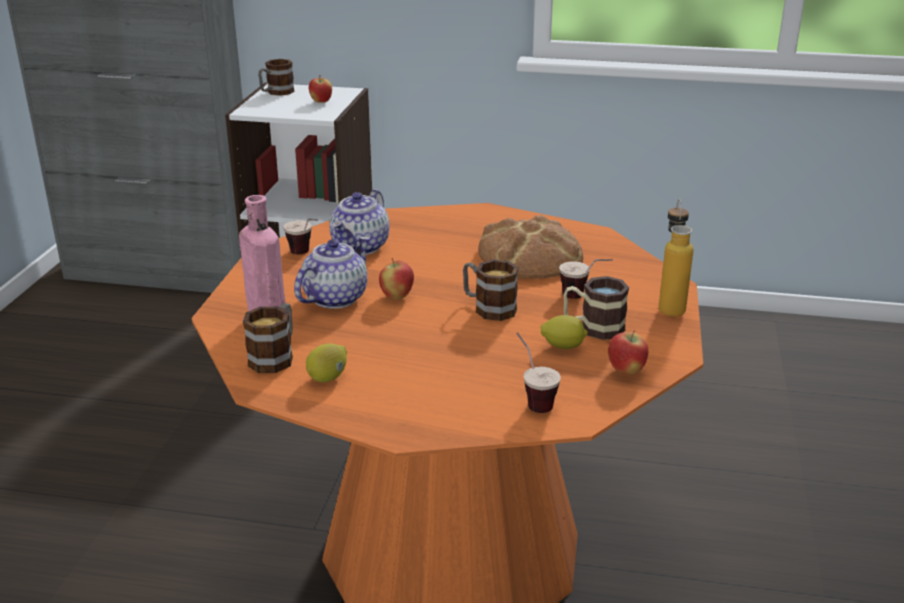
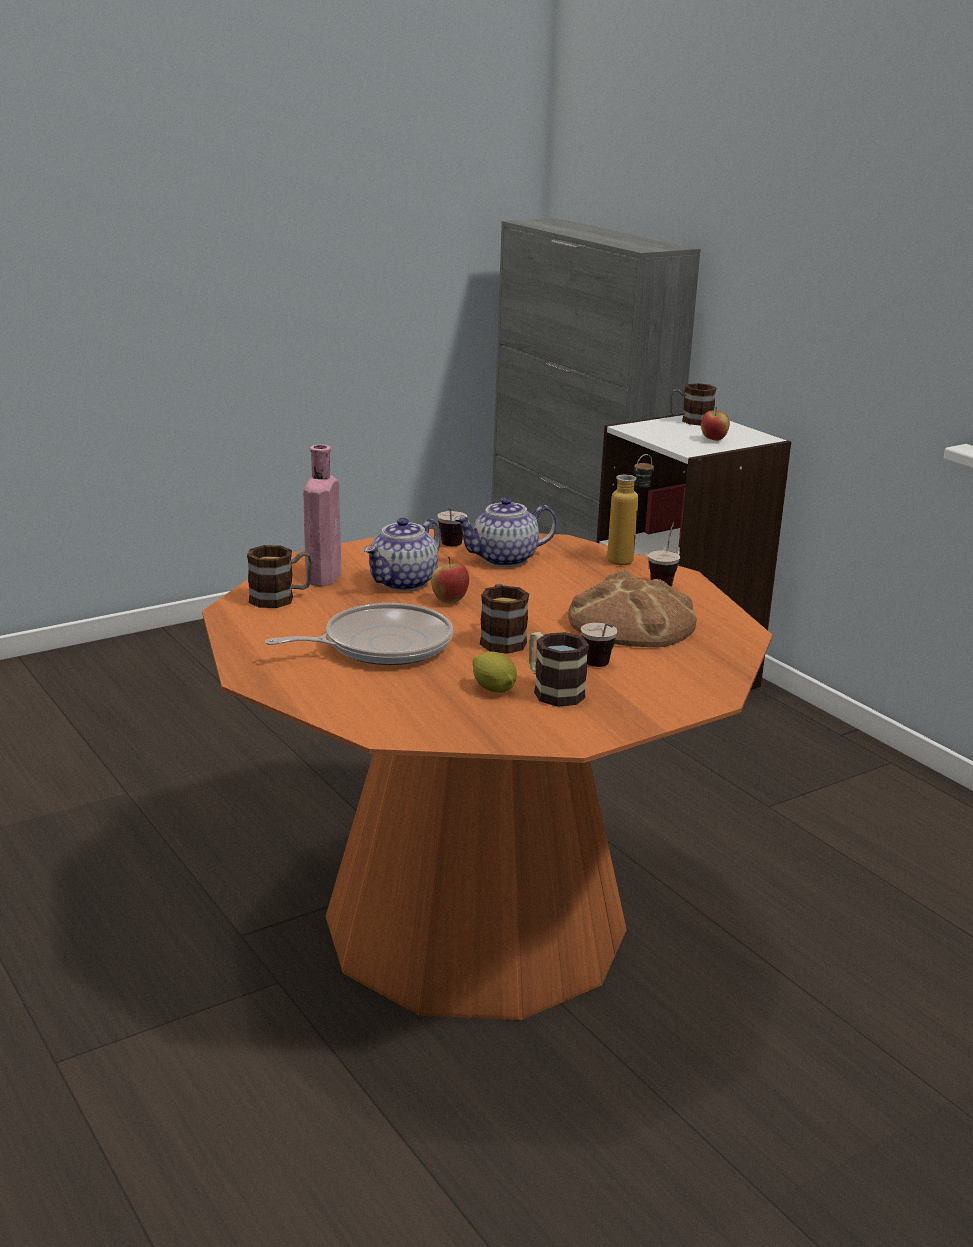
camera: 45 degrees right, 5 degrees down
teapot [294,237,370,309] -> teapot turned 135 degrees clockwise [364,518,441,591]
lemon [306,344,347,382] -> none
cup [516,332,561,413] -> cup moved to [648,522,680,587]
apple [608,330,648,374] -> none
bottle [659,199,693,317] -> bottle moved to [607,454,654,565]
none -> frying pan [265,603,453,665]

